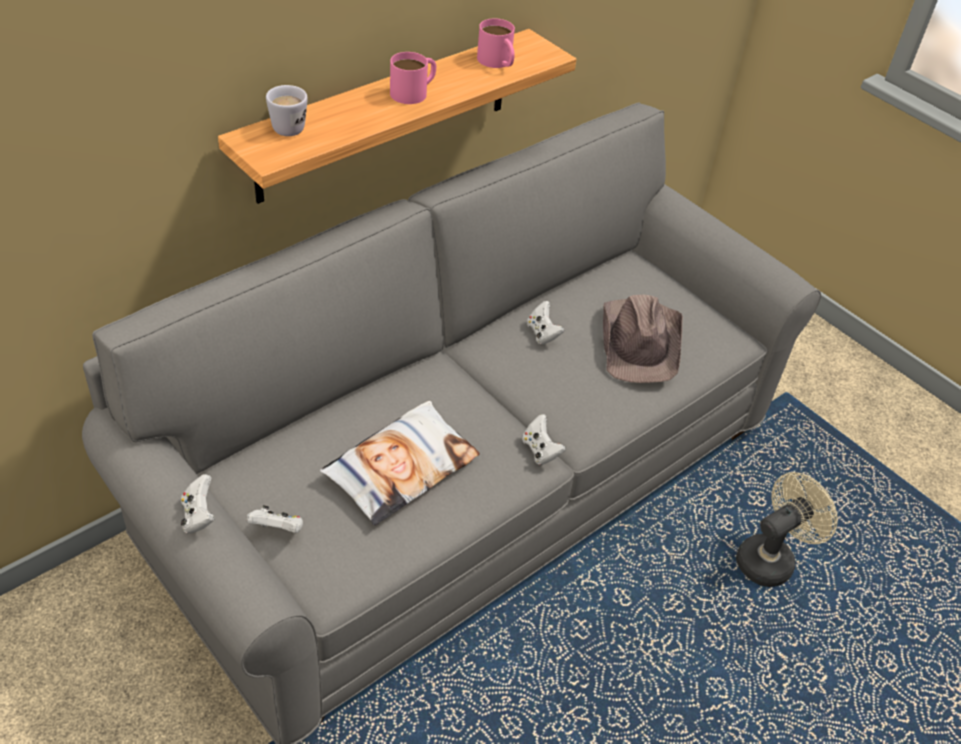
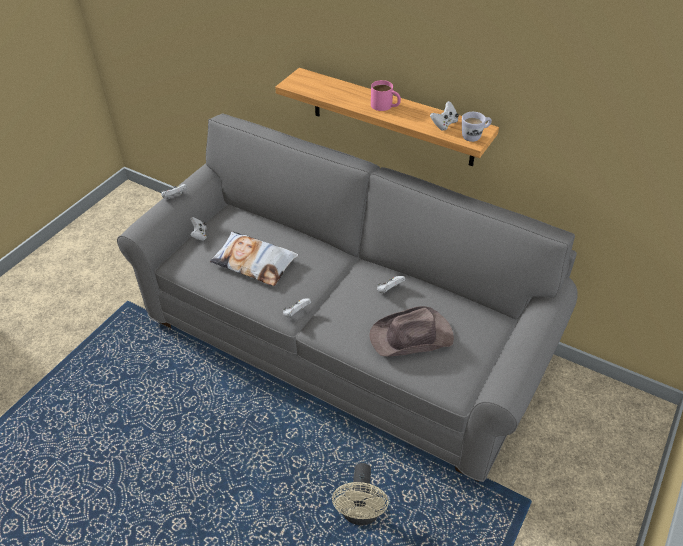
camera: 75 degrees right, 0 degrees up
white mug [266,85,308,136] -> white mug moved to [462,112,492,142]
pink mug [477,18,515,68] -> white game controller [430,101,459,131]
beige fan [736,472,838,587] -> beige fan turned 60 degrees clockwise [332,463,388,525]

